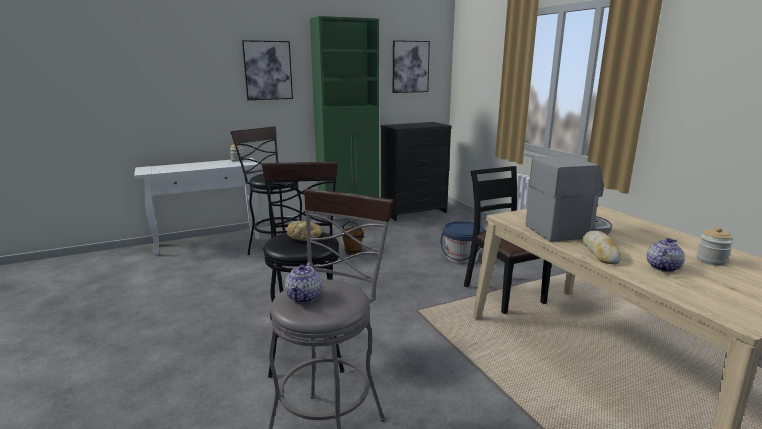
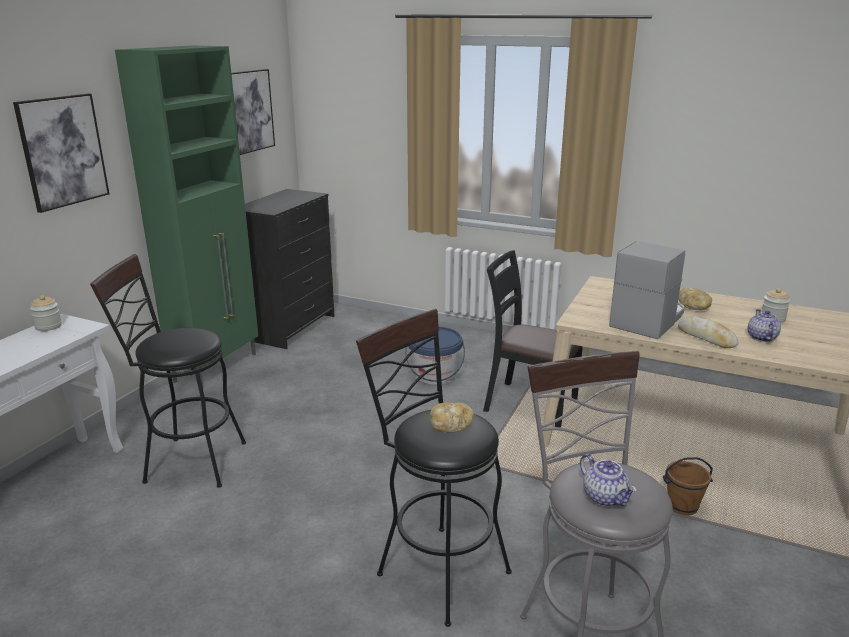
camera: 40 degrees left, 5 degrees up
brown bucket [341,221,364,255] -> brown bucket moved to [663,457,713,515]
none -> bread [679,288,712,310]

